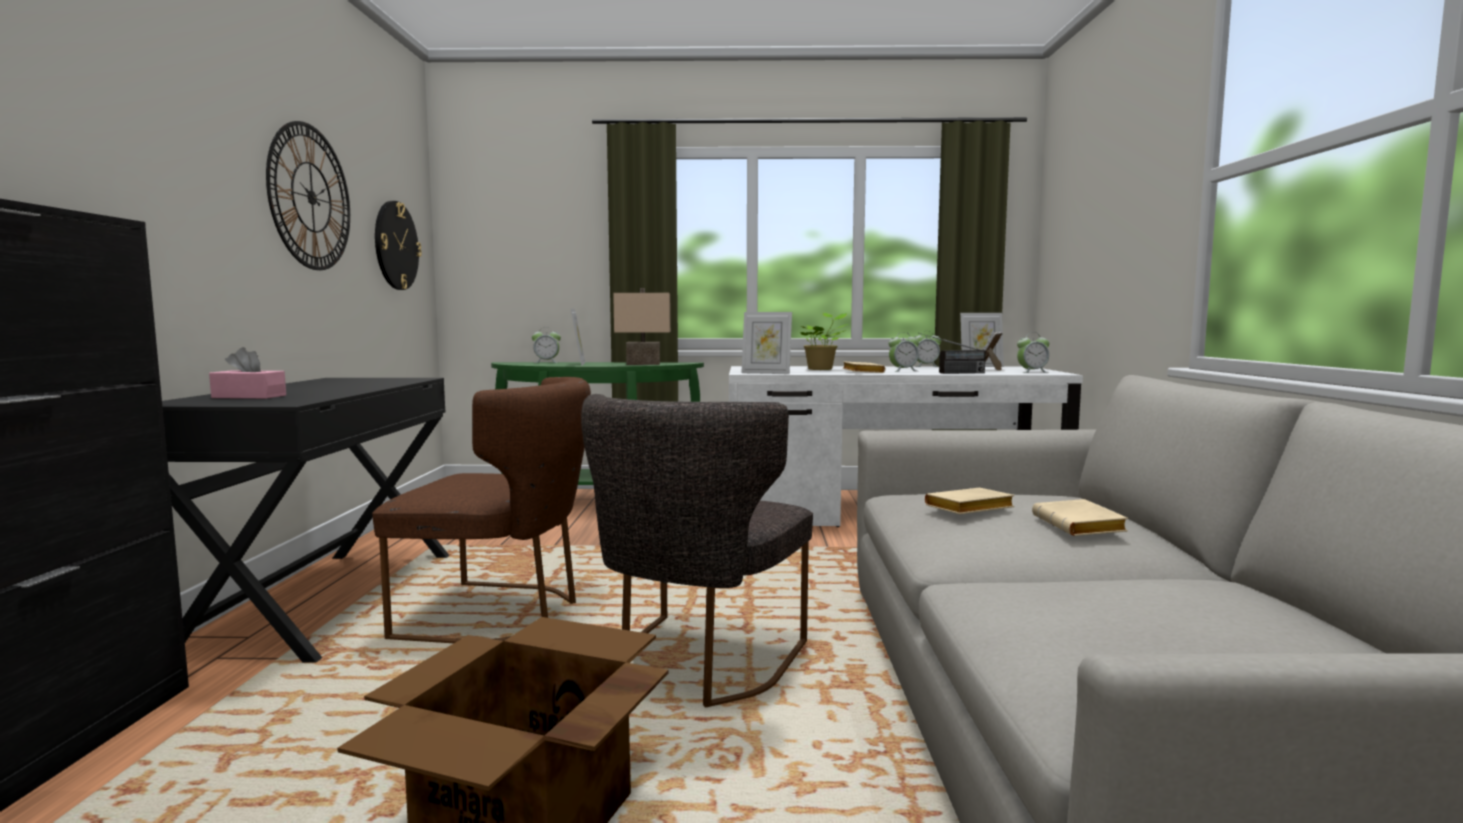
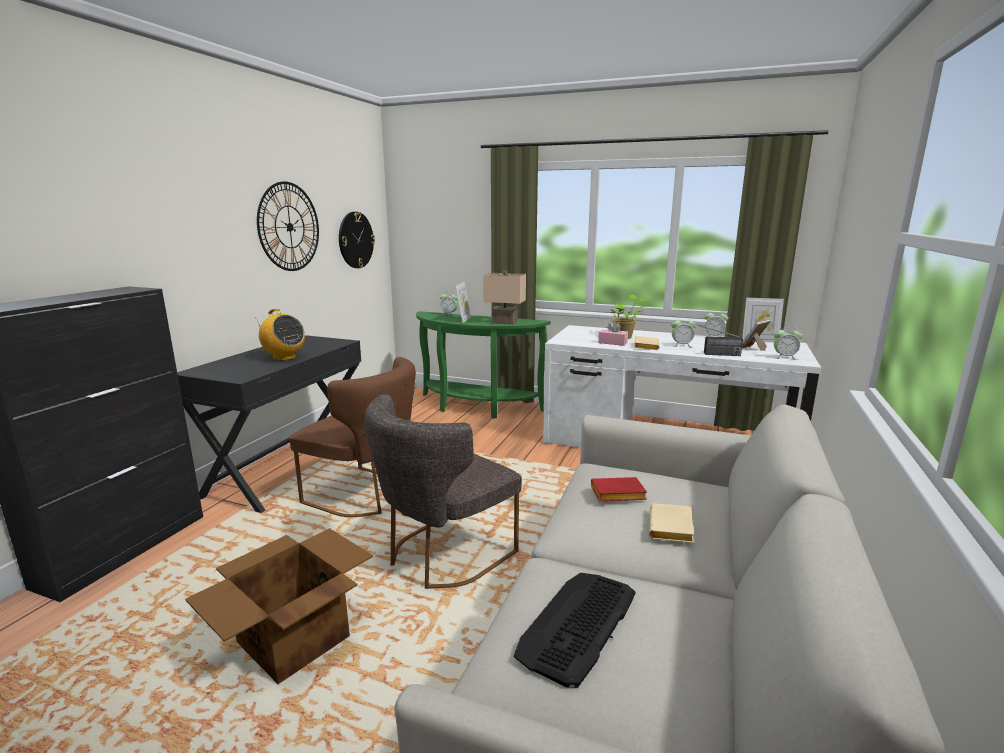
camera: 20 degrees right, 10 degrees up
pink tissue box [209,347,286,399] -> pink tissue box moved to [598,321,628,346]
picture frame [741,312,792,374] -> none
beige book [925,488,1014,514] -> red book [591,477,647,501]
none -> radio [257,309,305,361]
none -> keyboard [514,573,636,688]

